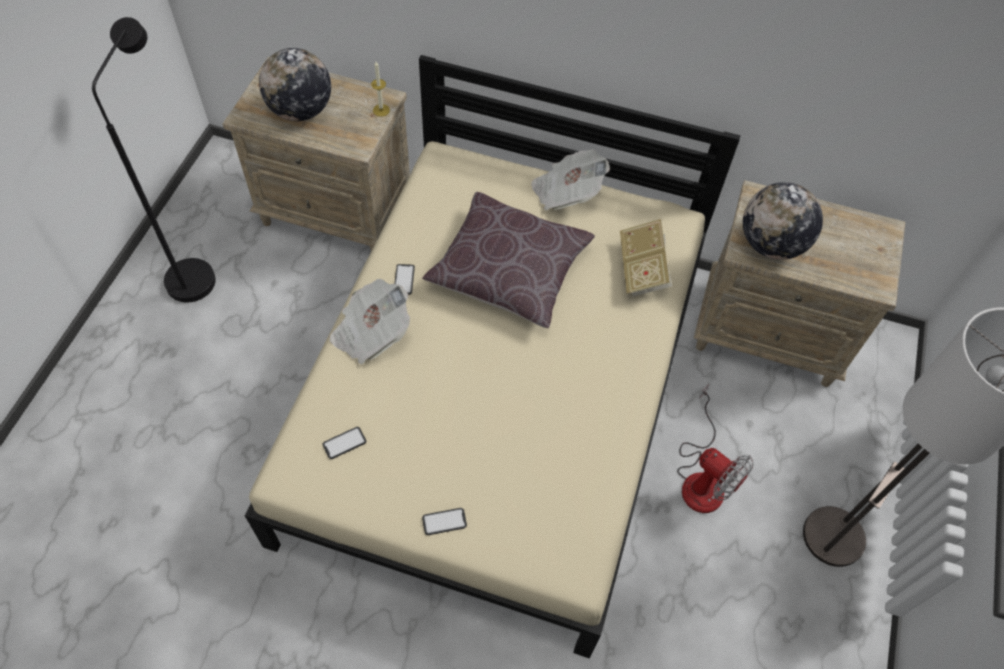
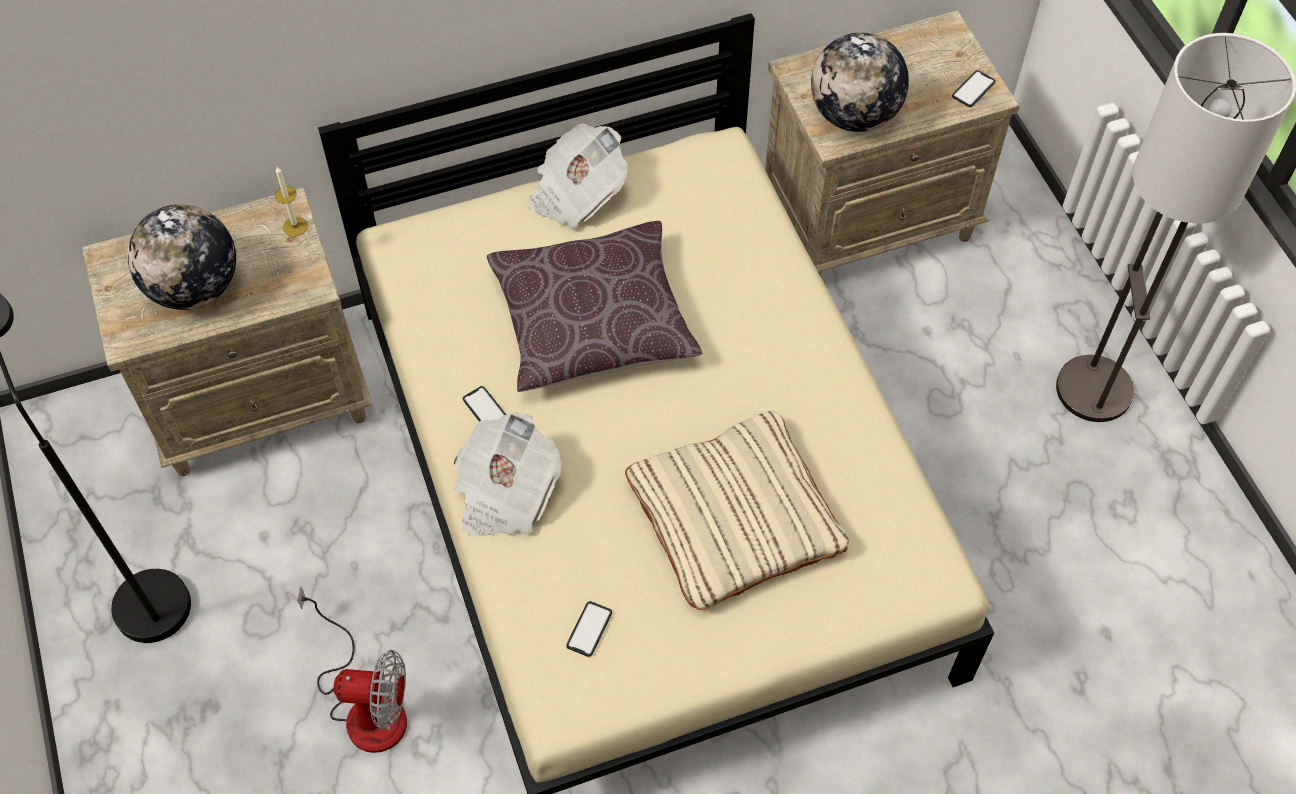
camera: 35 degrees left, 0 degrees up
phone [422,508,467,535] -> phone moved to [952,70,995,107]
book [620,219,672,296] -> none
fan [677,384,754,513] -> fan moved to [297,586,407,753]
none -> beige pillow [625,411,849,610]

